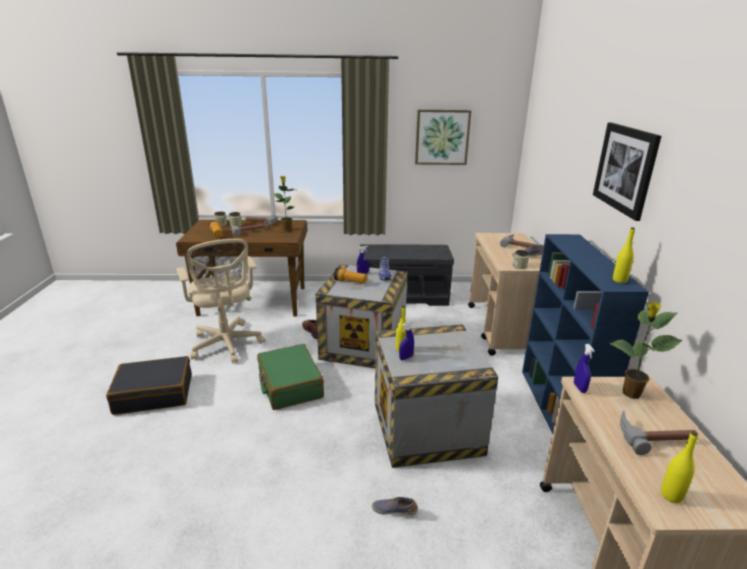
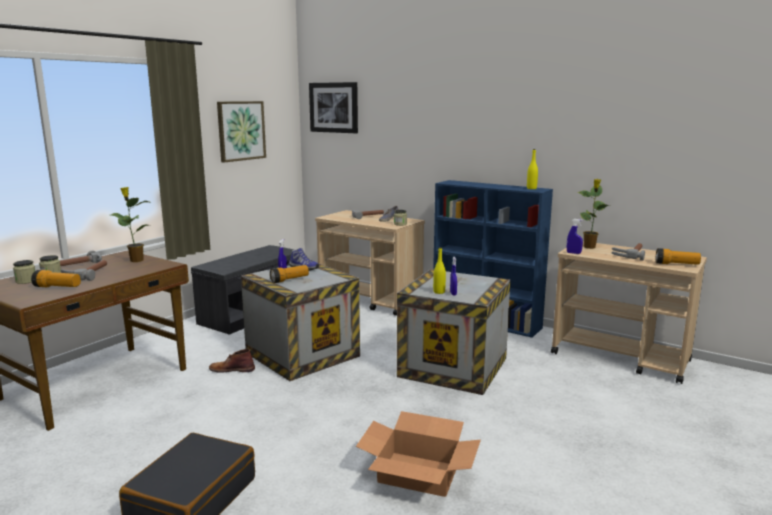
camera: 55 degrees left, 10 degrees down
beige office chair [176,239,265,364] -> none
green suitcase [257,344,324,410] -> none
shoe [372,497,418,515] -> none
picture [593,123,661,221] -> picture moved to [309,82,358,133]
yellow bottle [661,431,698,503] -> flashlight [656,248,701,265]
none -> cardboard box [356,411,481,497]

